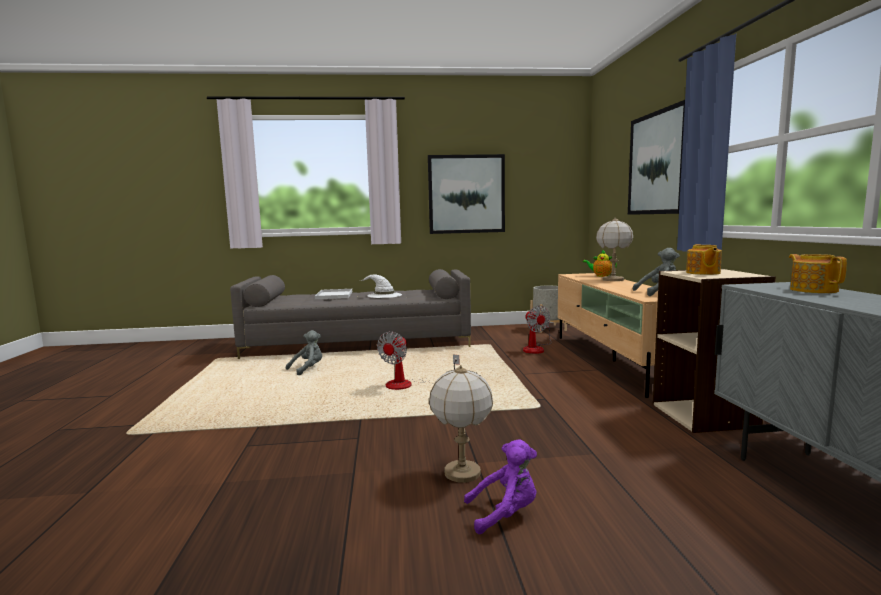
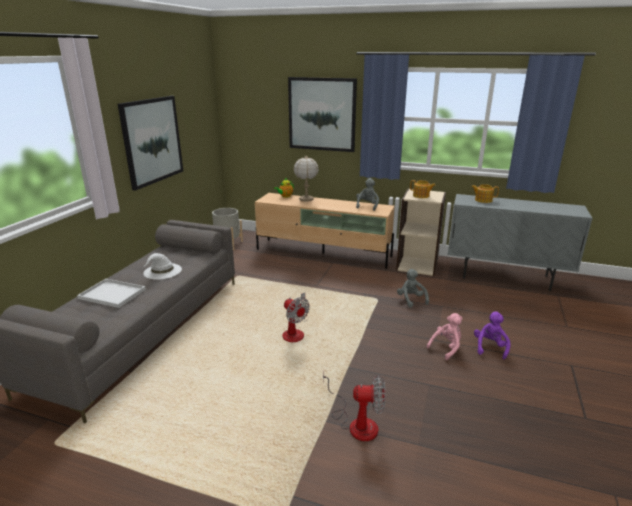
camera: 65 degrees left, 15 degrees up
grey plush toy [286,330,322,375] -> grey plush toy moved to [397,269,429,308]
table lamp [429,365,493,483] -> pink plush toy [427,313,463,360]
fan [523,306,552,354] -> fan moved to [323,370,386,441]

